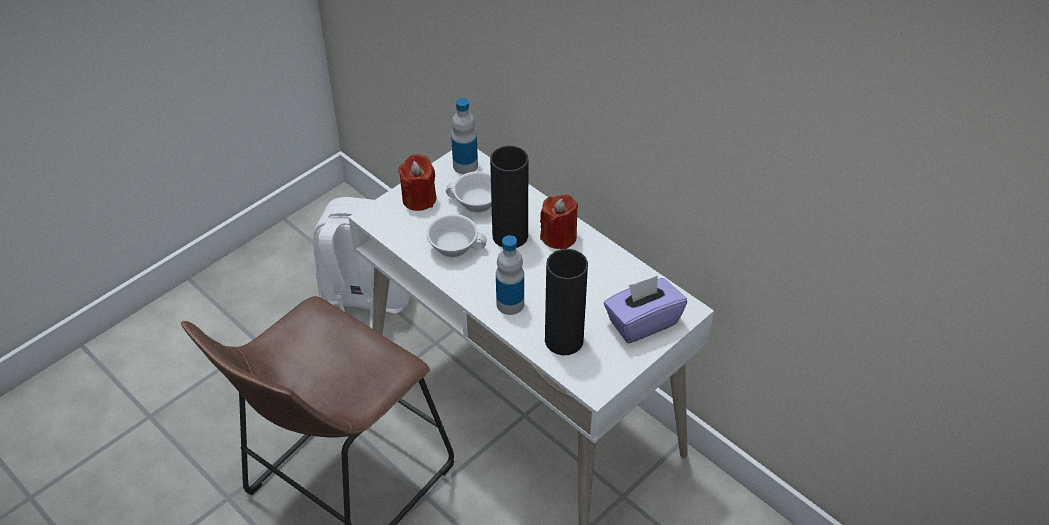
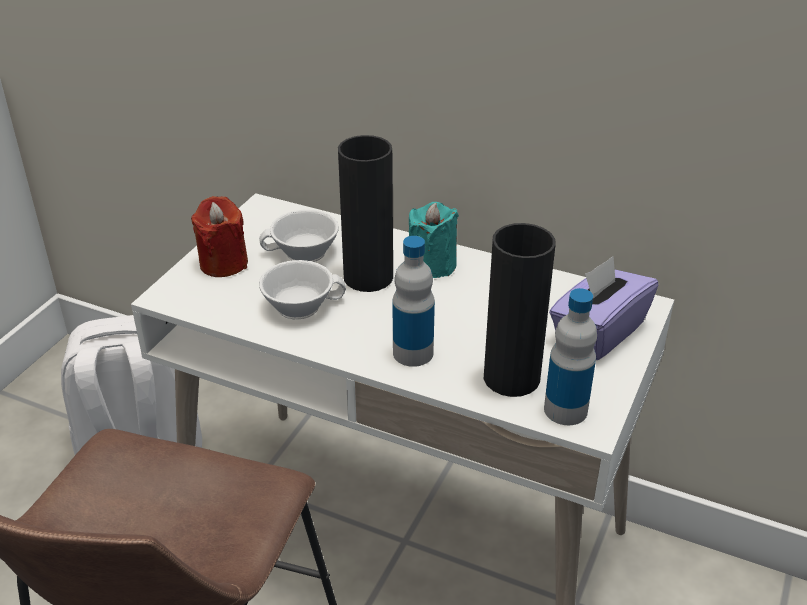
camera: 20 degrees left, 10 degrees down
bottle [451,98,478,174] -> bottle moved to [544,288,597,425]
red candle [540,194,578,249] -> turquoise candle [409,202,459,278]

